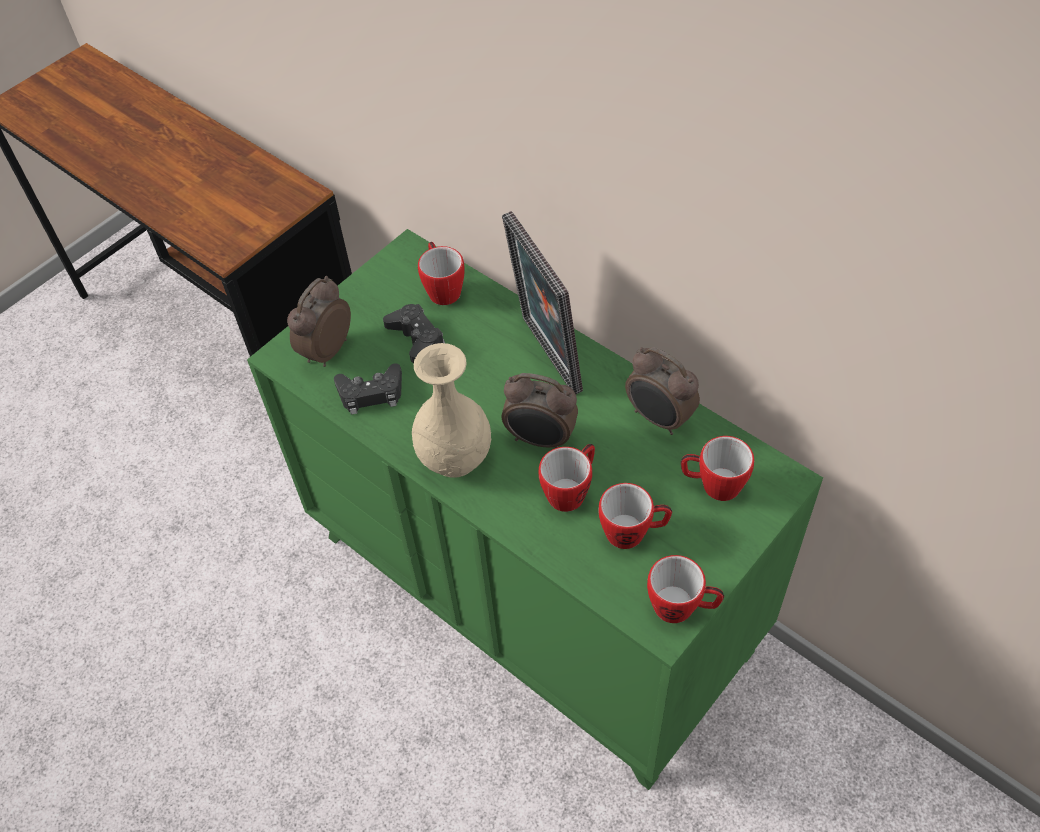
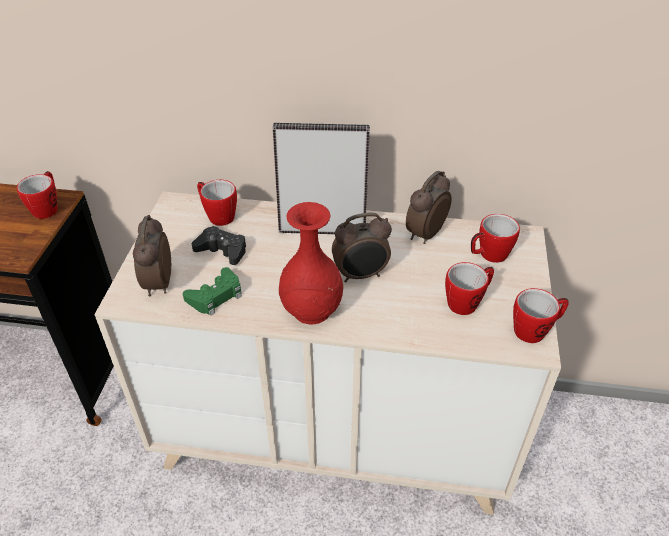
camera: 35 degrees left, 10 degrees down
green dresser [247,229,823,790] -> beige dresser [94,191,561,515]
black game controller [334,363,402,415] -> green game controller [183,267,242,316]
beige vase [412,343,491,477] -> red vase [279,202,343,324]
picture frame [502,211,583,394] -> picture frame turned 150 degrees clockwise [273,123,370,234]
mug [539,444,595,512] -> mug moved to [17,171,58,219]
alarm clock [625,347,700,435] -> alarm clock turned 120 degrees clockwise [406,171,451,244]

